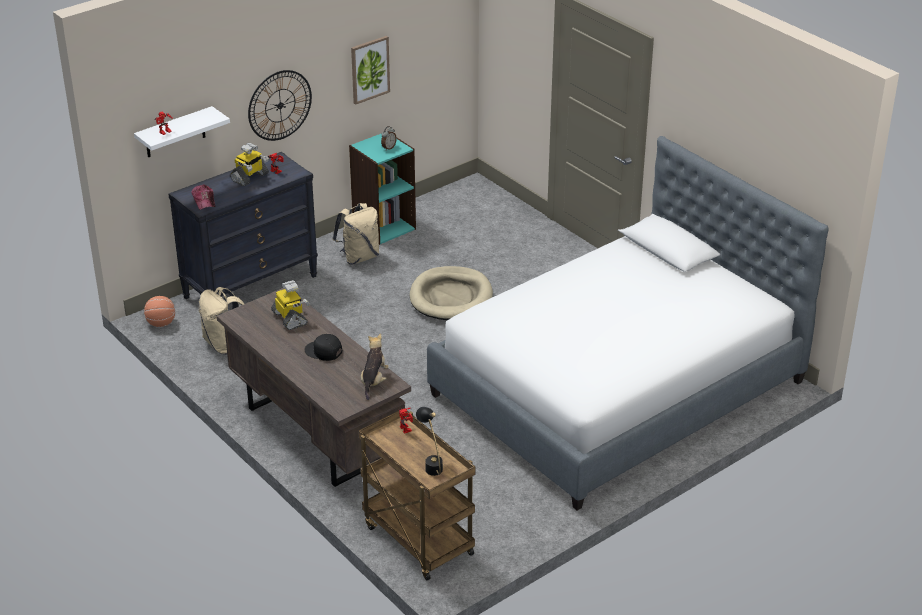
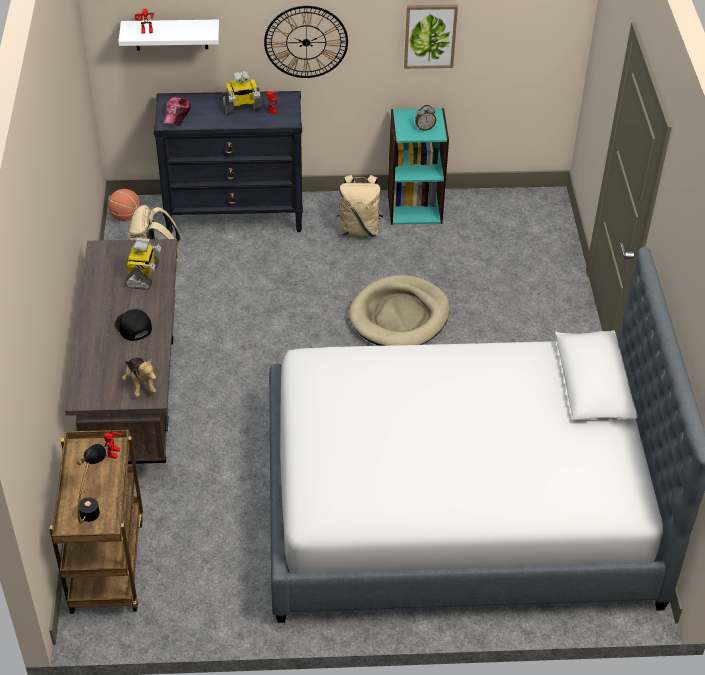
camera: 35 degrees right, 10 degrees up
plush toy [361,334,389,400] -> plush toy turned 105 degrees clockwise [122,357,156,397]

